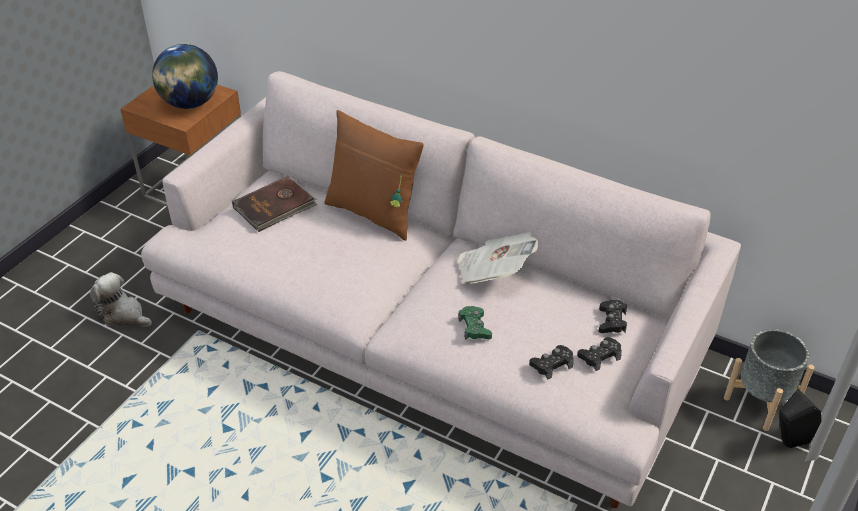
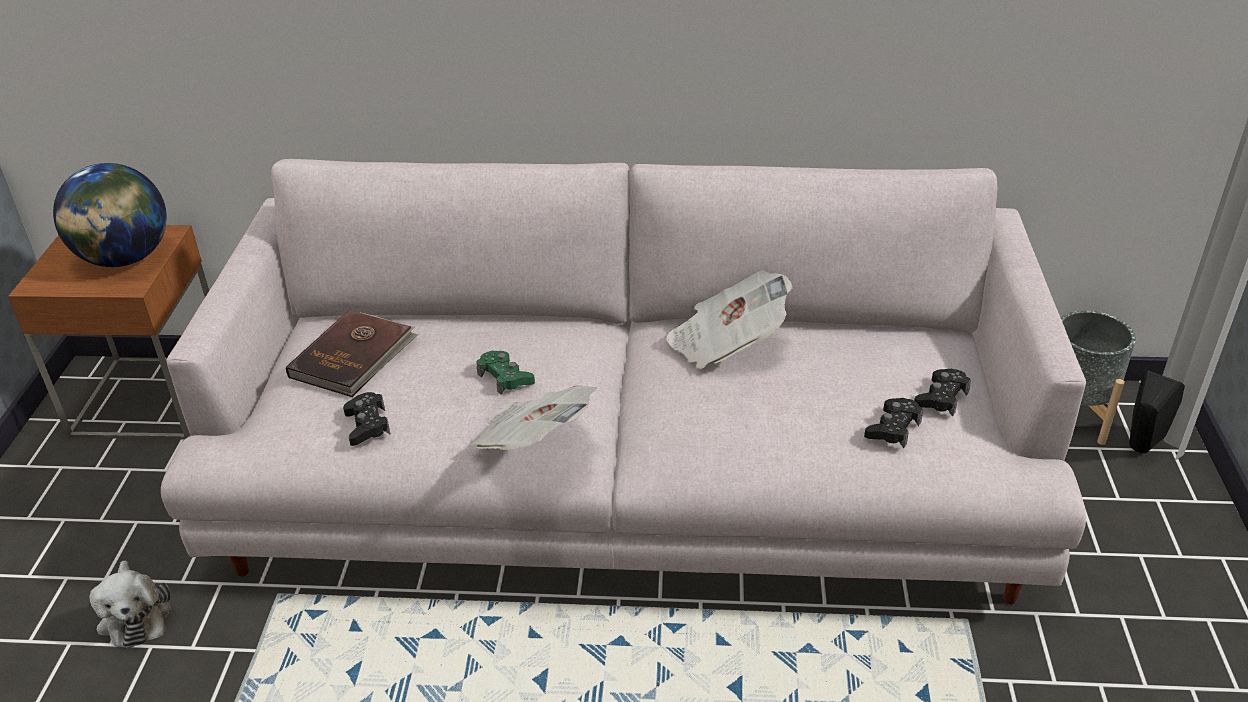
camera: 25 degrees left, 5 degrees down
plush toy [90,272,152,327] -> plush toy turned 120 degrees counterclockwise [89,560,171,649]
brown pillow [324,110,424,241] -> none
green game controller [458,306,492,340] -> green game controller moved to [477,351,535,395]
black game controller [598,300,627,333] -> black game controller moved to [343,392,391,446]
none -> newspaper [469,385,597,450]

